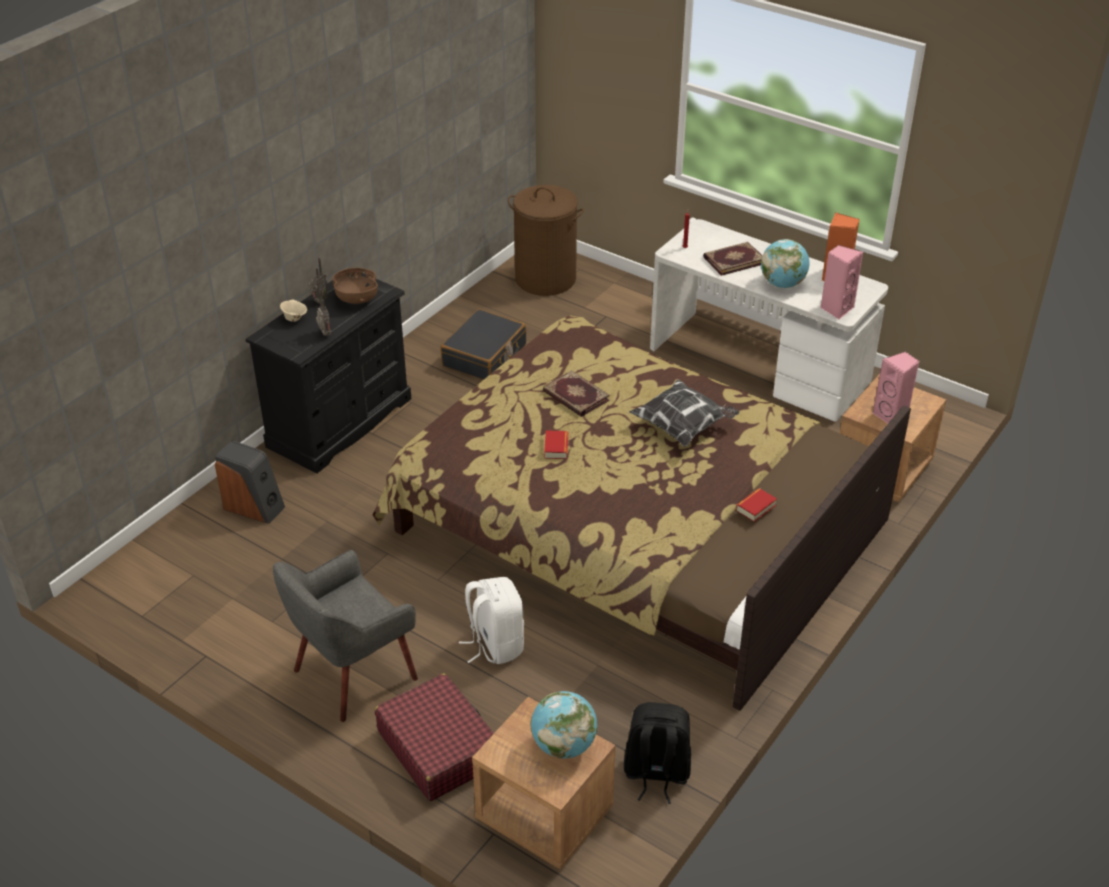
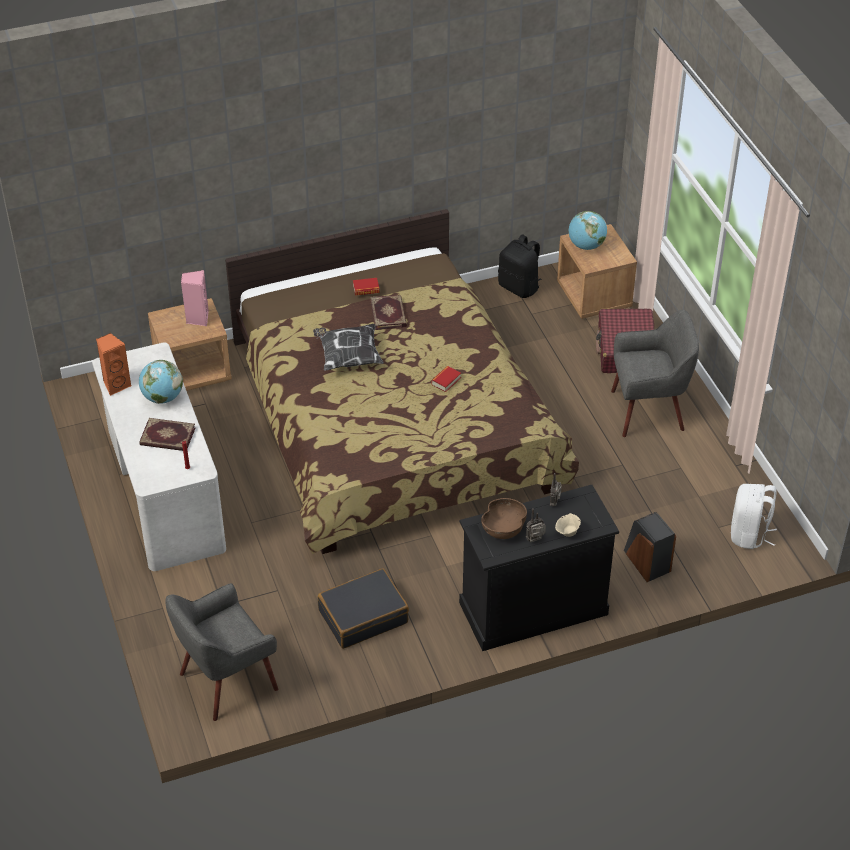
camera: 145 degrees left, 5 degrees up
white backpack [459,577,524,664] -> white backpack moved to [731,484,777,549]
brown laundry basket [508,185,584,296] -> grey armchair [165,583,278,721]
book [543,370,610,417] -> book moved to [370,295,407,330]
pink speaker [820,245,863,320] -> none

